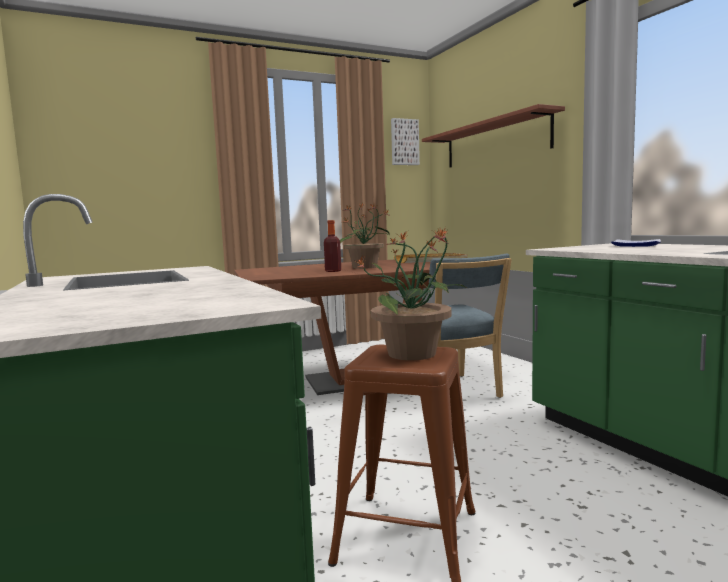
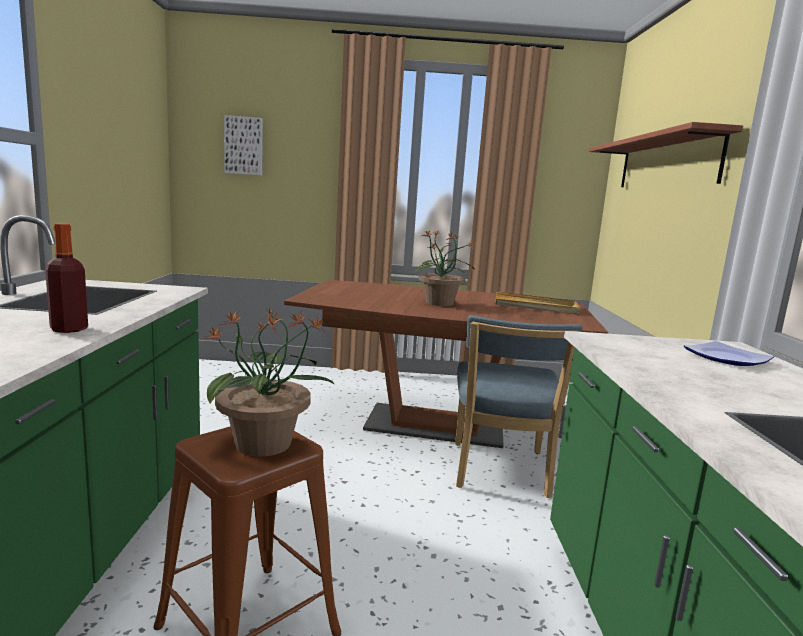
camera: 25 degrees right, 5 degrees up
bottle [324,220,341,272] -> bottle moved to [45,223,88,333]
picture [391,118,420,165] -> picture moved to [224,115,263,176]

